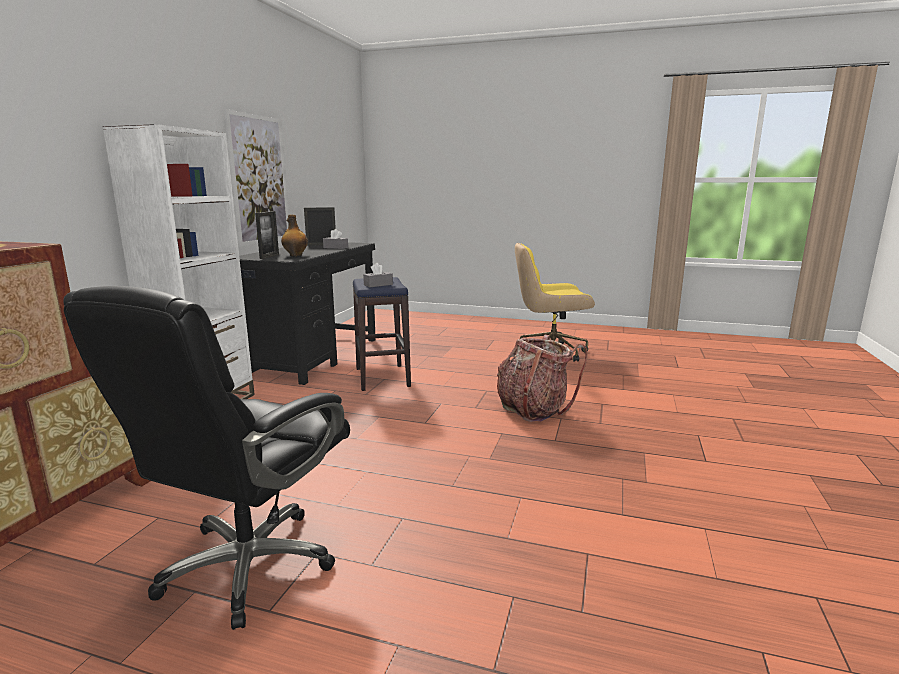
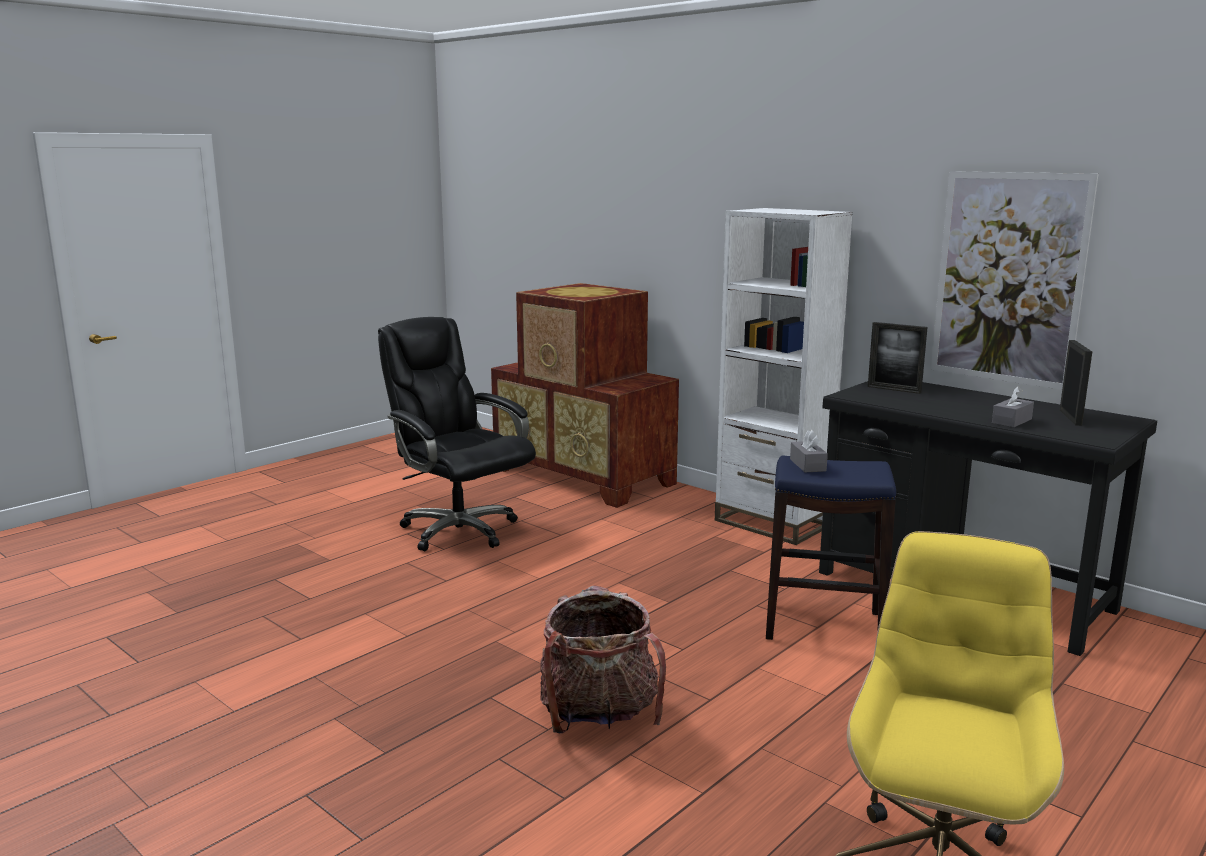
camera: 115 degrees right, 0 degrees up
bottle [281,214,308,256] -> none

